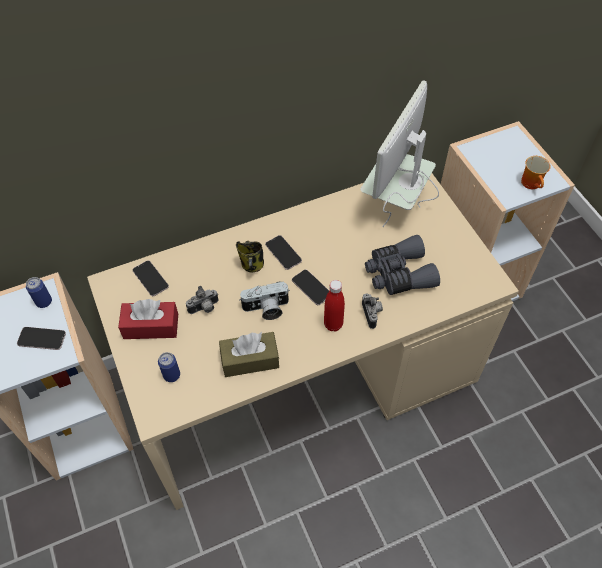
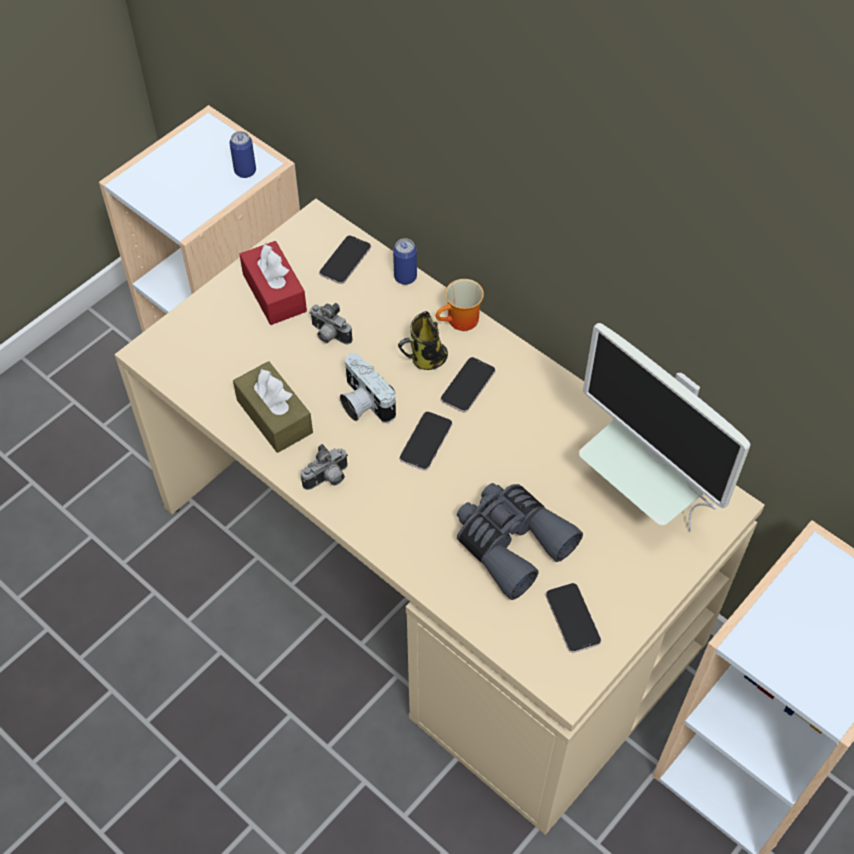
camera: 65 degrees right, 0 degrees up
phone [17,327,66,350] -> phone moved to [546,583,601,653]
can [158,352,180,382] -> can moved to [393,238,417,285]
red bottle [324,280,345,331] -> none
monitor [360,80,439,227] -> monitor turned 135 degrees counterclockwise [579,323,750,532]
camera [362,293,383,329] -> camera moved to [301,444,348,490]
mug [521,156,551,189] -> mug moved to [436,279,484,331]

